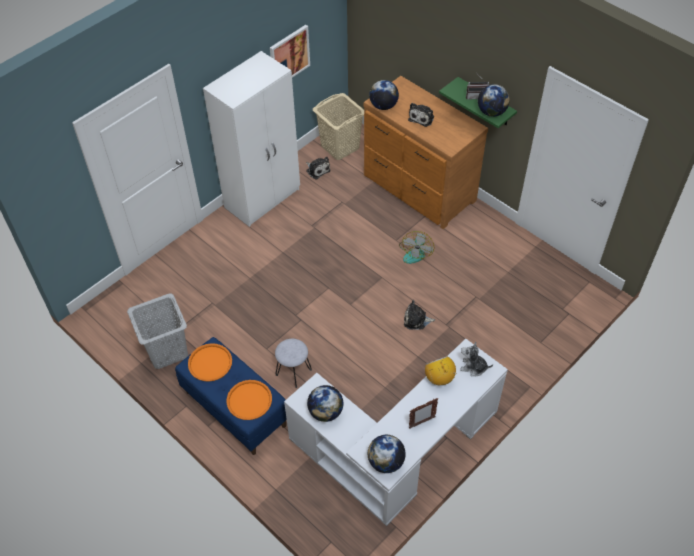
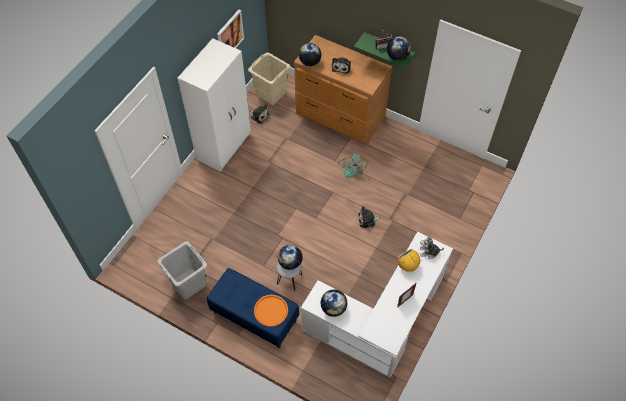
camera: 15 degrees left, 5 degrees up
orange tray [188,343,232,382] -> none
globe [368,435,406,473] -> globe moved to [278,245,303,270]

